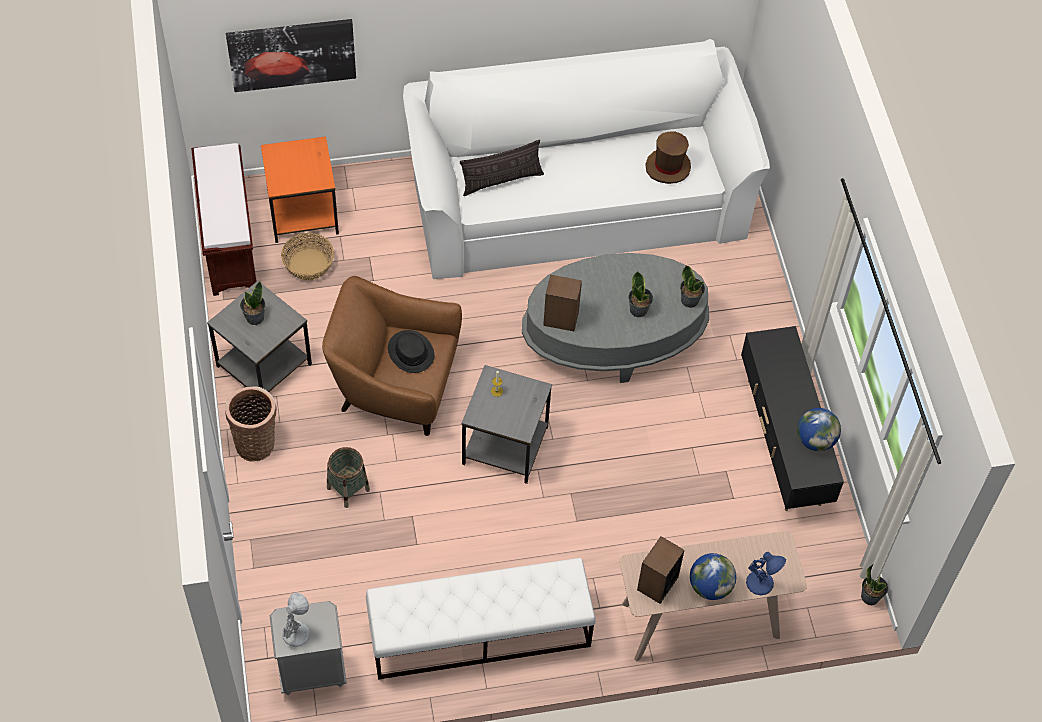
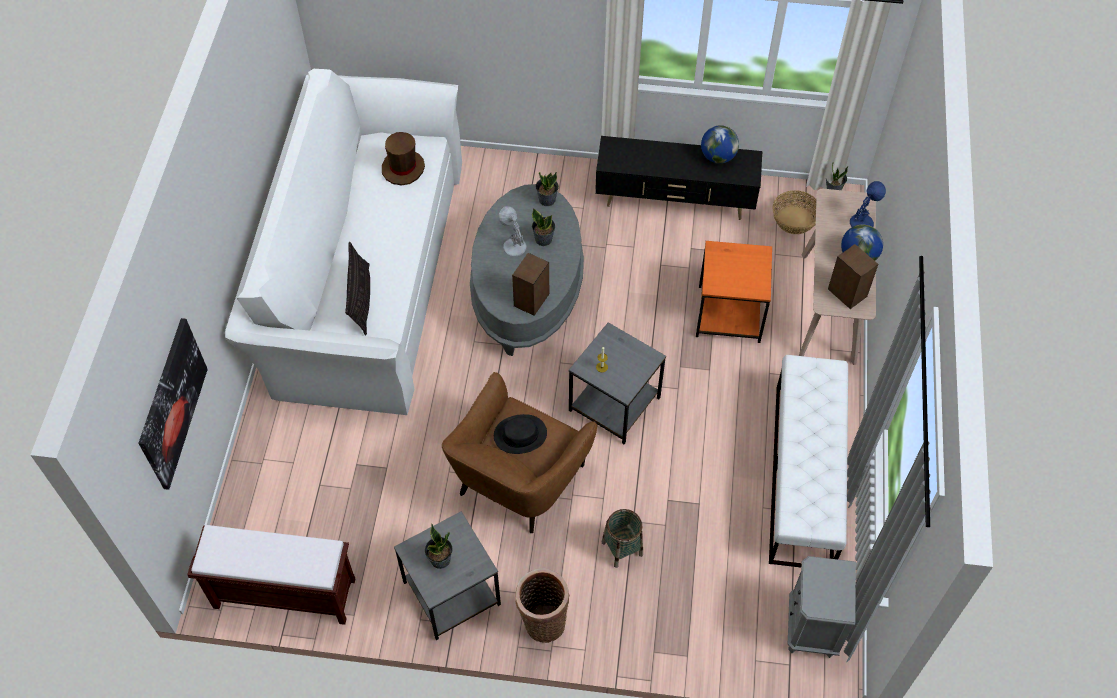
camera: 70 degrees left, 0 degrees up
orange side table [261,136,339,243] -> orange side table moved to [696,241,772,343]
basket [281,233,334,280] -> basket moved to [773,190,816,234]
white table lamp [282,593,311,647] -> white table lamp moved to [499,206,527,257]

